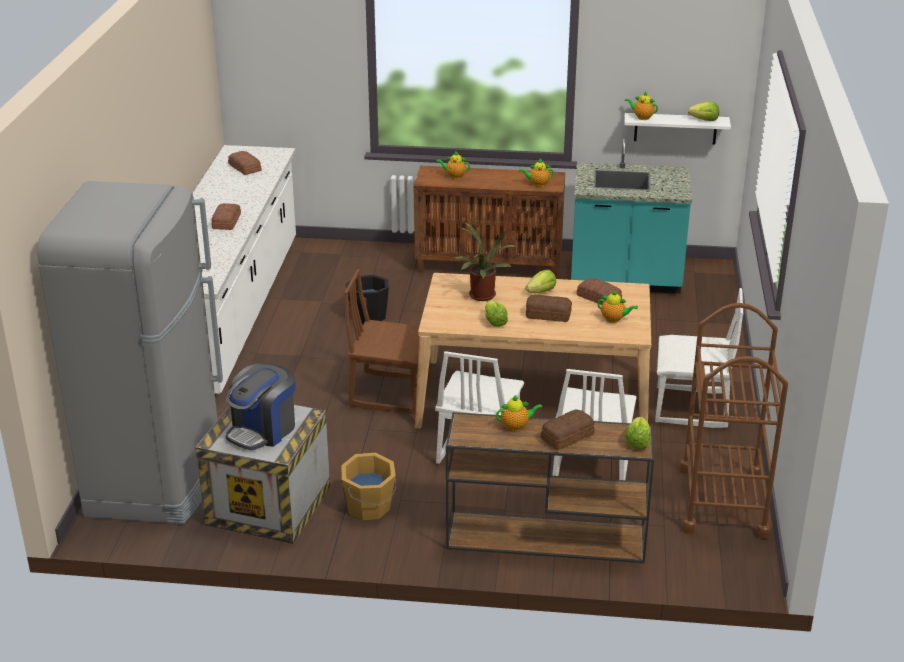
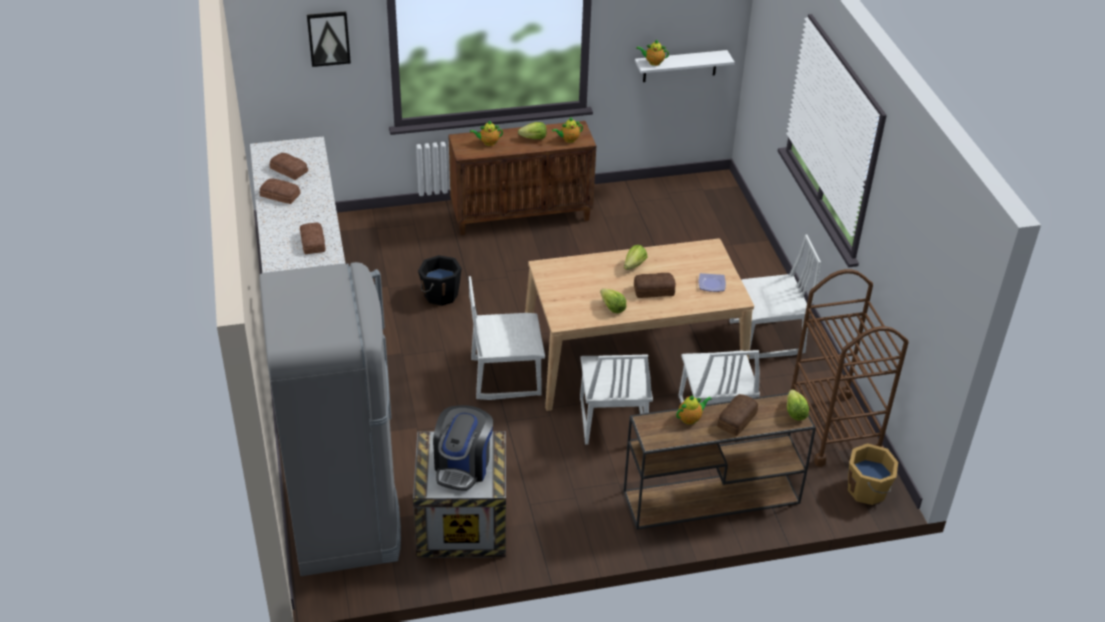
camera: 20 degrees left, 10 degrees up
orange bucket [341,453,397,520] -> orange bucket moved to [848,443,898,505]
brown chair [344,269,431,414] -> white chair [469,276,545,400]
potted plant [451,222,515,301] -> none
turquoise counter [571,137,692,294] -> none
bread [577,278,622,305] -> bread moved to [259,179,301,204]
teapot [597,290,638,323] -> plate [699,273,726,292]
lettuce [688,102,719,121] -> lettuce moved to [518,122,547,139]
none -> picture [307,11,351,67]

